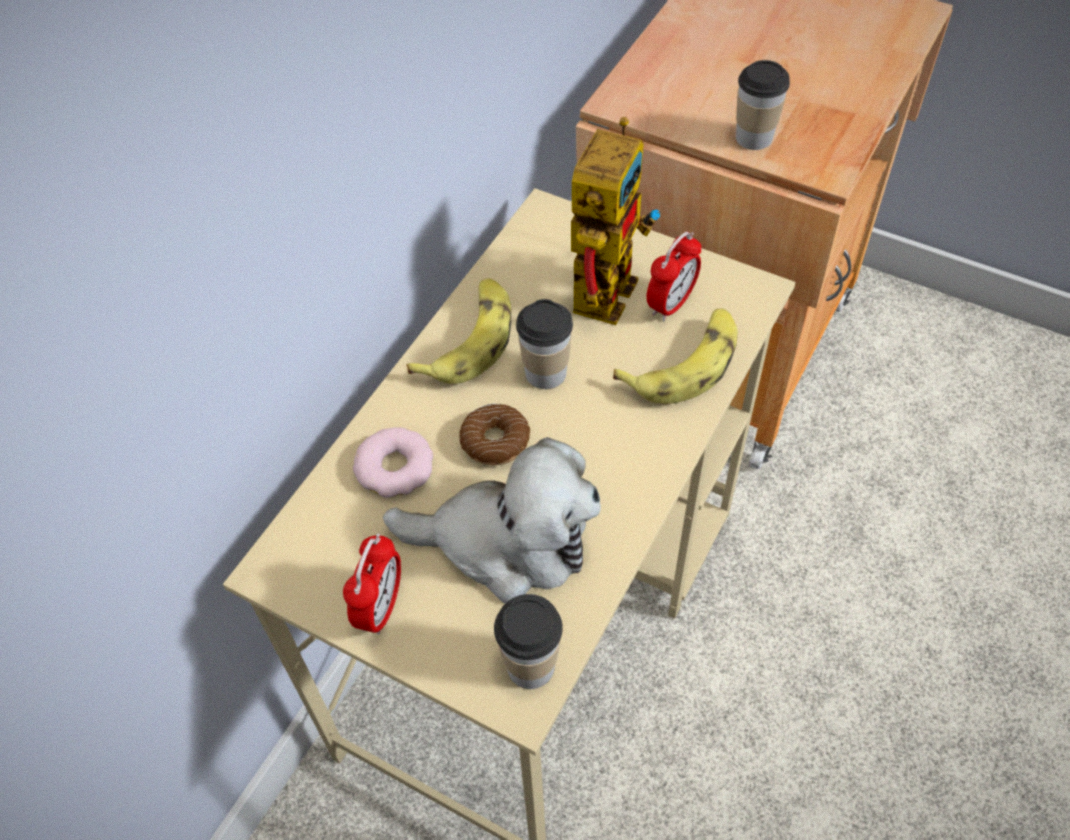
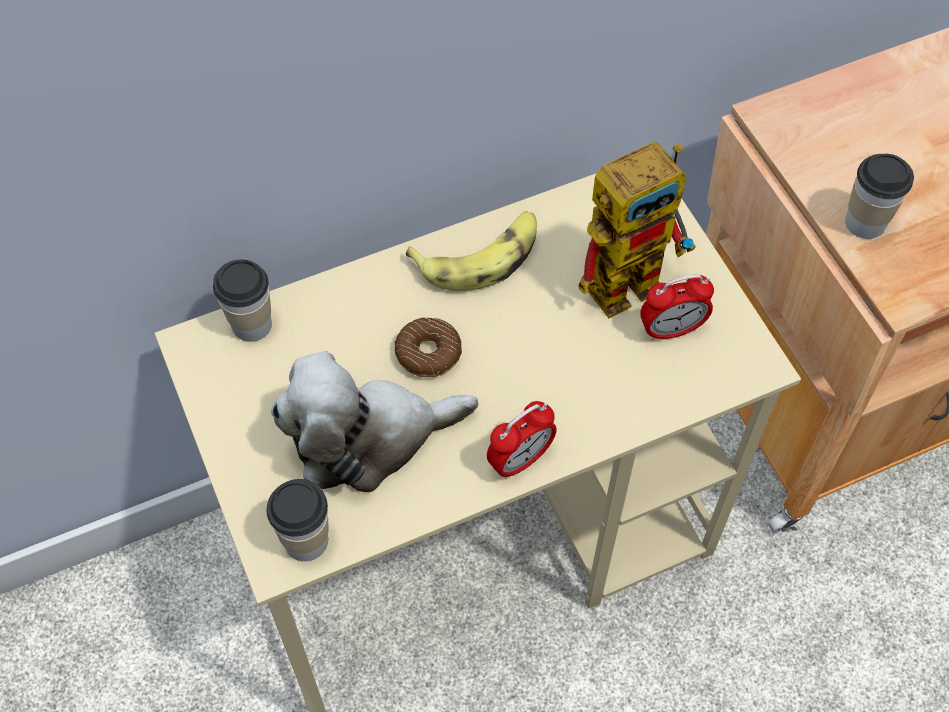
camera: 35 degrees right, 5 degrees up
alarm clock [343,534,401,635] -> alarm clock moved to [487,401,557,480]
donut [353,427,433,498] -> none
plush toy [383,437,601,604] -> plush toy turned 120 degrees clockwise [271,351,479,492]
cup [516,299,573,389] -> cup moved to [213,260,272,342]
banana [613,308,738,404] -> none

